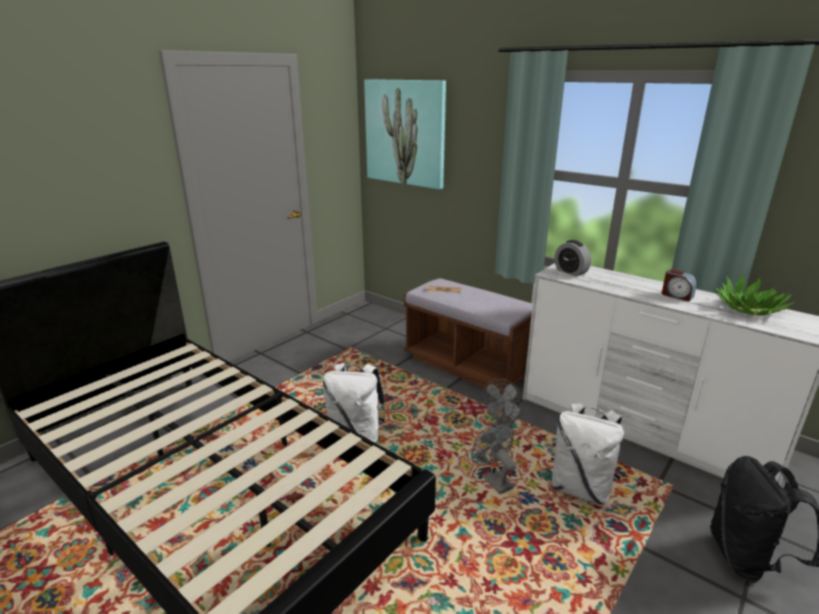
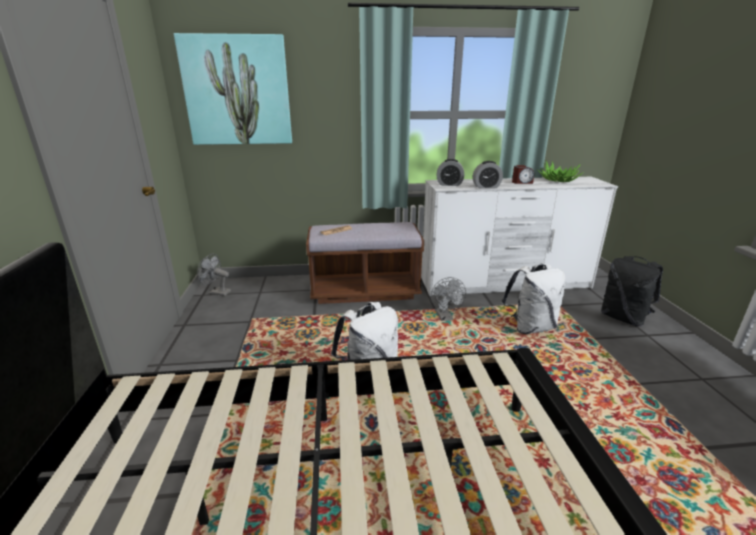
camera: 45 degrees left, 0 degrees up
grey fan [472,424,516,494] -> grey fan moved to [197,254,231,296]
none -> alarm clock [473,161,503,189]

